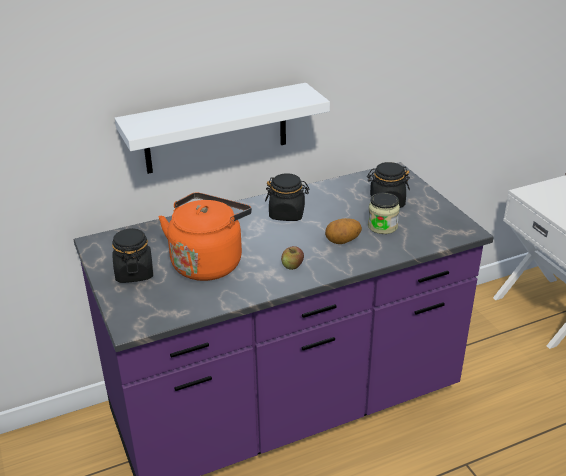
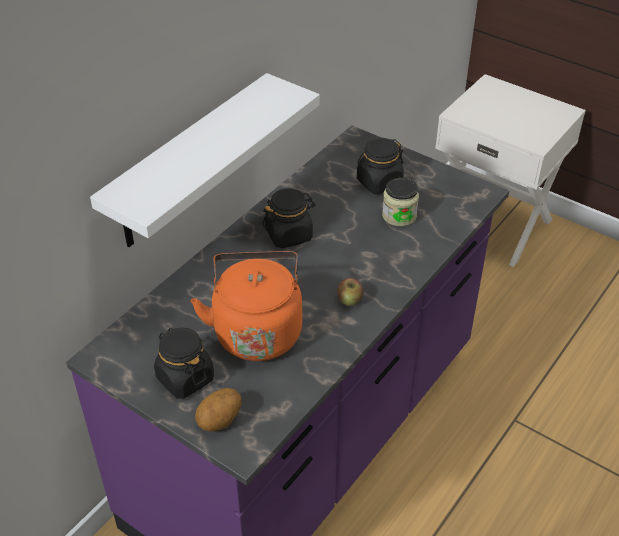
camera: 30 degrees left, 10 degrees up
potato [325,218,362,244] -> potato moved to [195,388,242,432]

